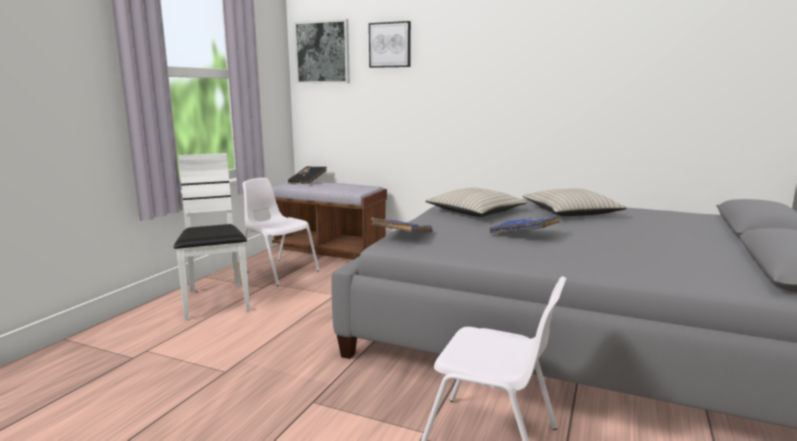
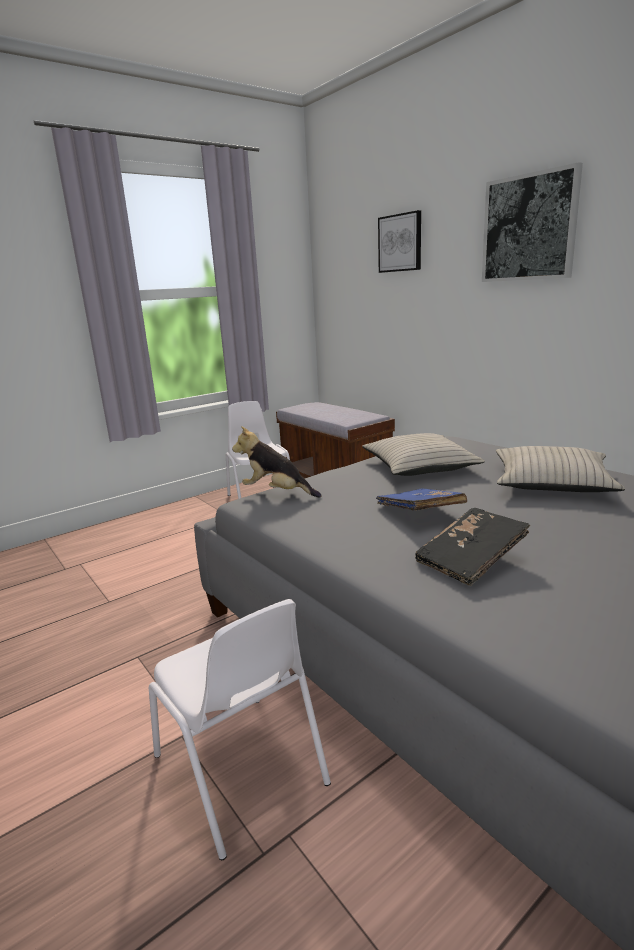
camera: 30 degrees right, 5 degrees up
white chair [174,153,250,320] -> none
black book [288,166,327,184] -> black book moved to [415,508,530,586]
picture [294,19,350,84] -> picture moved to [482,162,583,282]
blue book [371,217,433,233] -> plush toy [232,426,322,498]

